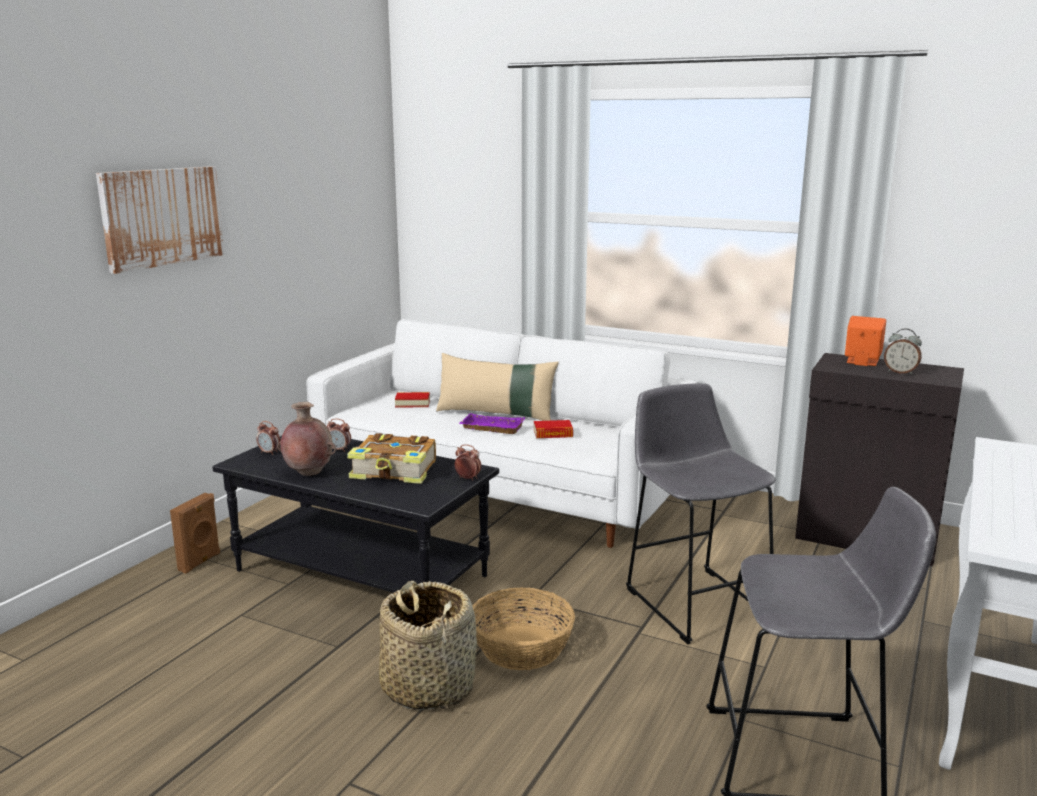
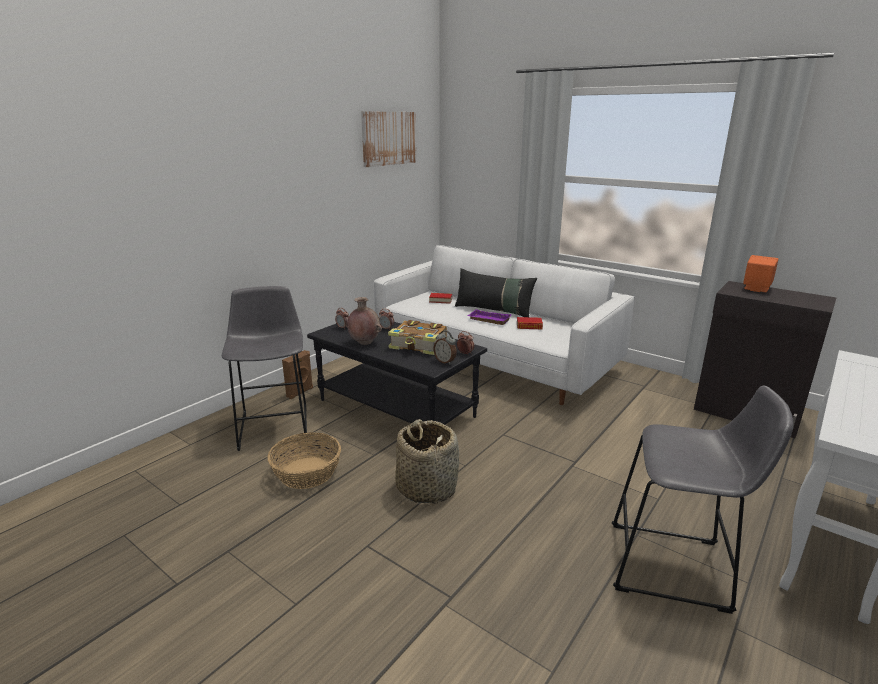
camera: 10 degrees right, 5 degrees up
picture [96,166,224,274] -> picture moved to [361,111,416,167]
beige pillow [436,353,559,421] -> black pillow [455,268,537,317]
basket [473,588,575,670] -> basket moved to [268,432,341,489]
grey stool [626,383,776,645] -> grey stool moved to [222,286,307,451]
alarm clock [884,328,922,375] -> alarm clock moved to [434,330,457,364]

